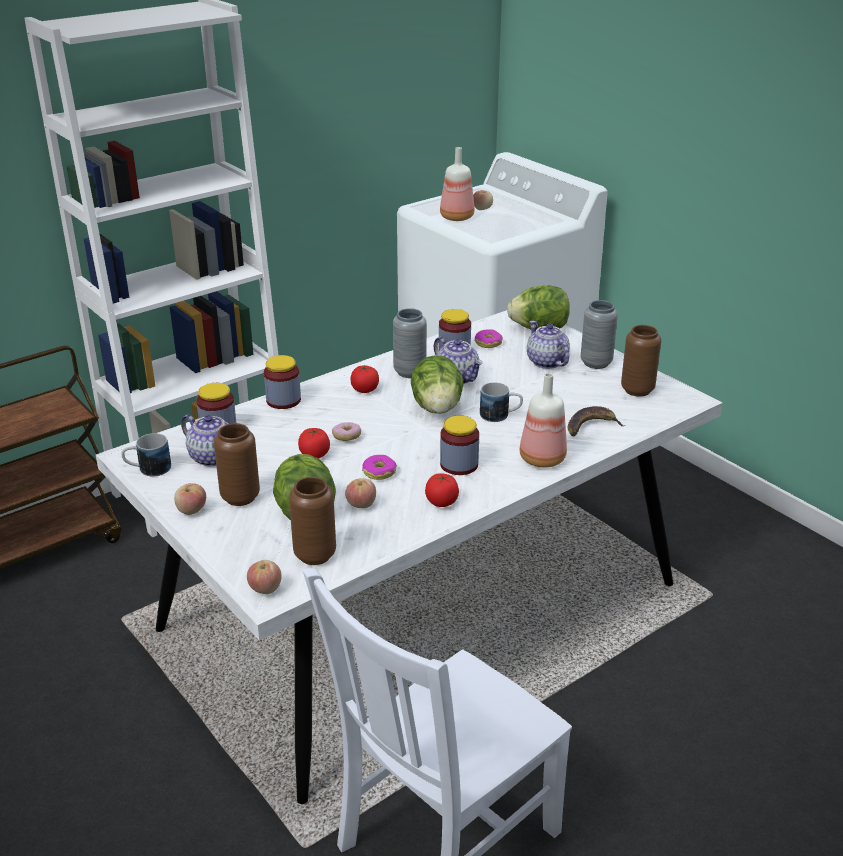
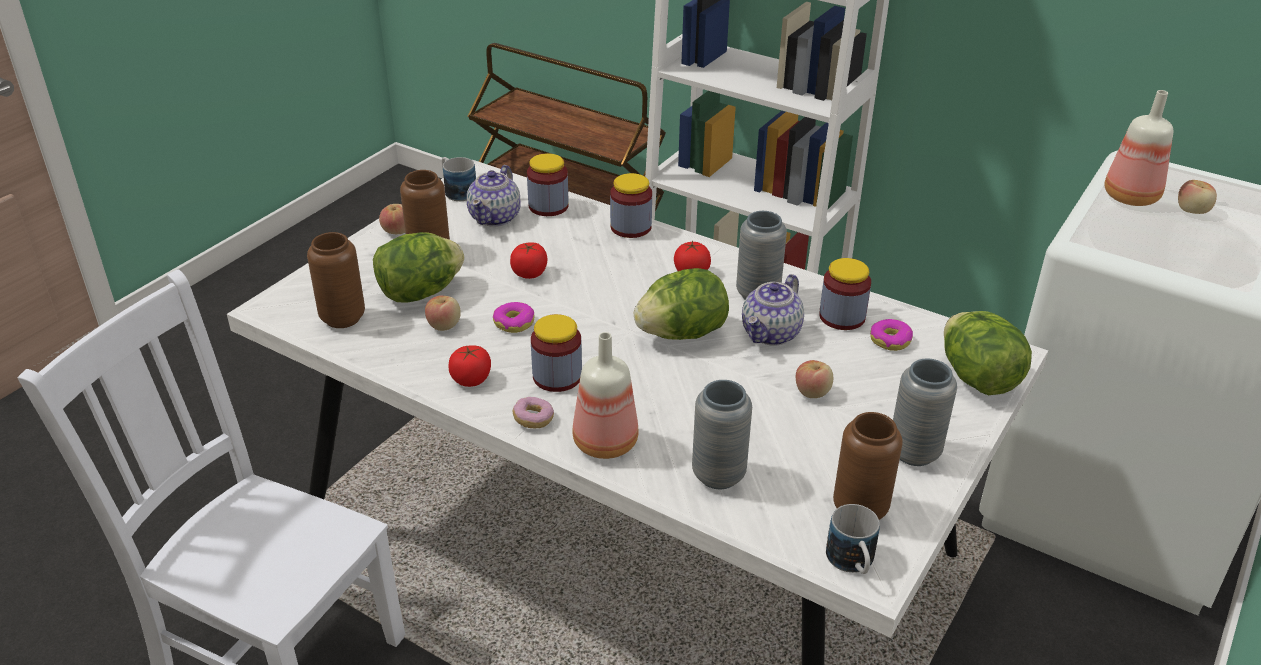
camera: 70 degrees right, 5 degrees up
apple [247,560,282,594] -> apple moved to [796,360,833,398]
donut [332,422,361,441] -> donut moved to [513,397,554,428]
mug [480,382,523,422] -> mug moved to [826,504,880,574]
teapot [527,321,570,369] -> none
banana [568,406,625,436] -> grey vase [692,380,752,489]

